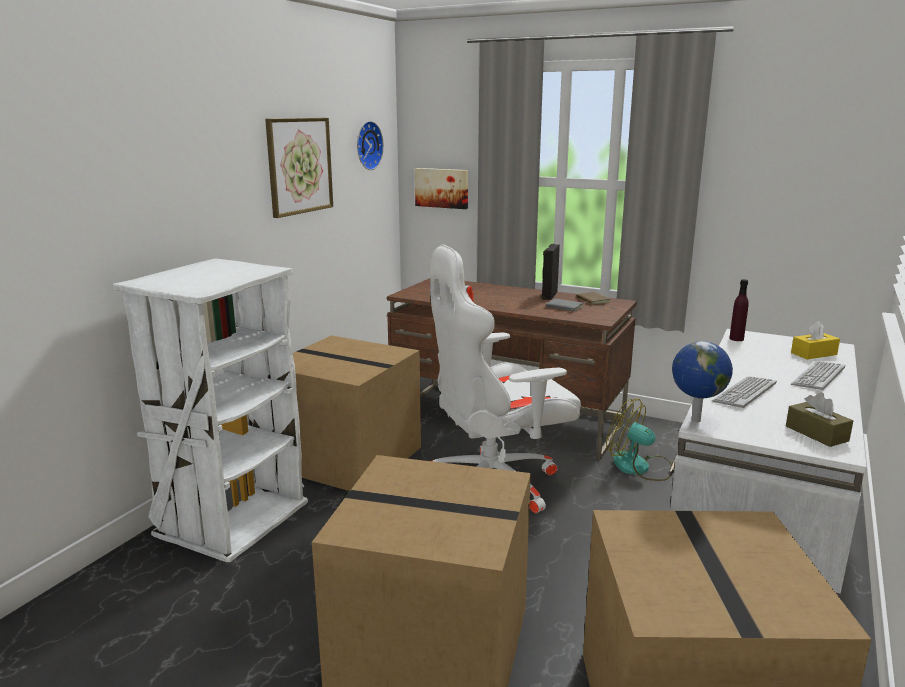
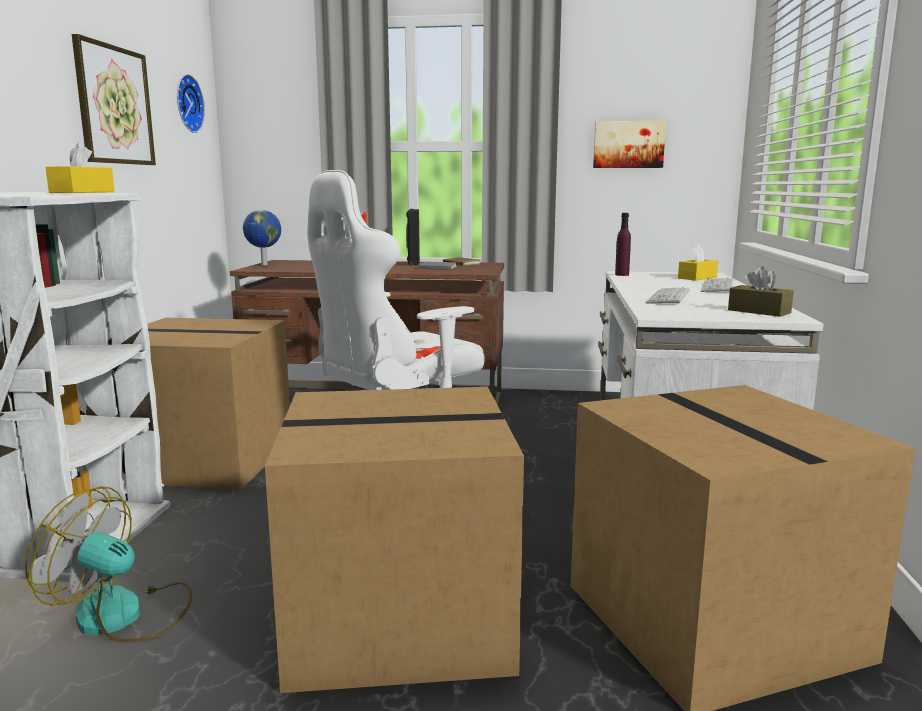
camera: 20 degrees left, 5 degrees down
picture [415,168,468,209] -> picture moved to [593,121,666,168]
fan [606,399,673,481] -> fan moved to [25,486,192,642]
globe [672,341,733,422] -> globe moved to [243,210,281,265]
none -> yellow tissue box [46,142,115,193]

